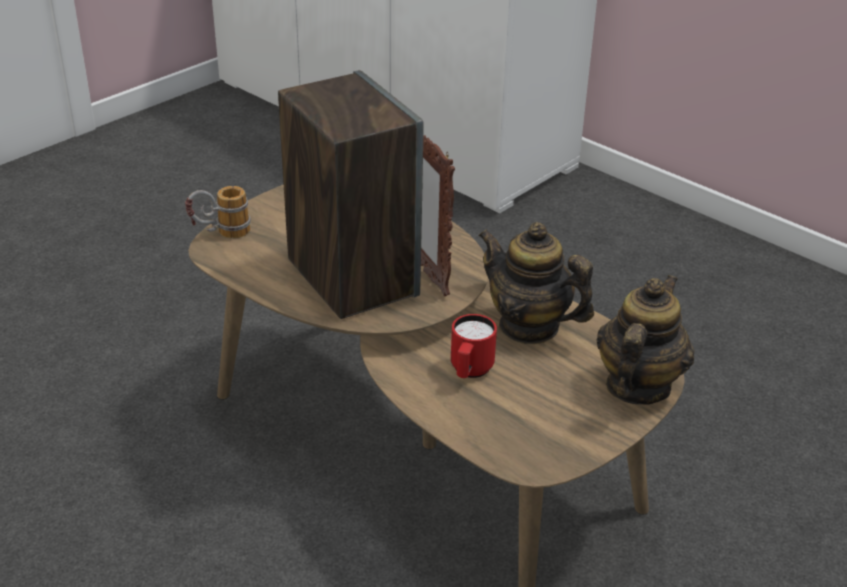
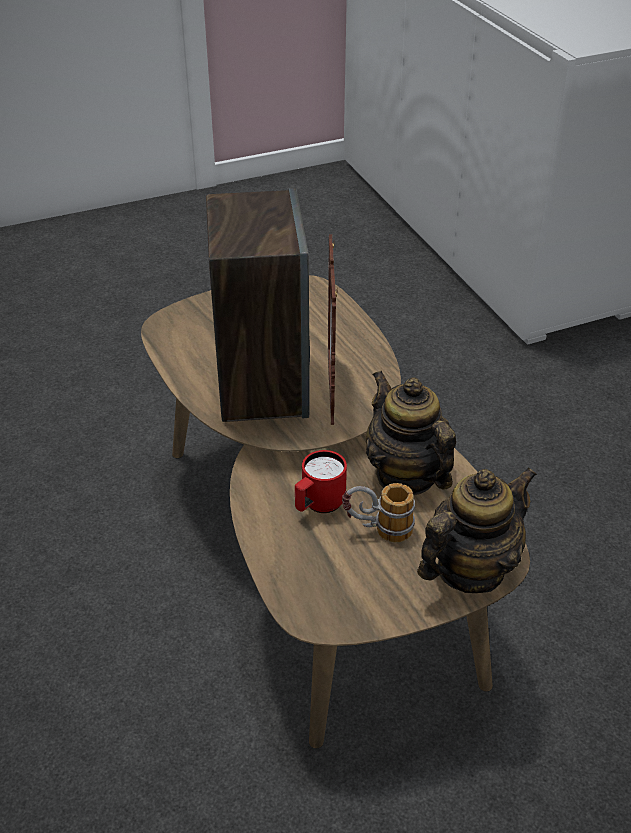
camera: 25 degrees right, 5 degrees up
mug [185,186,251,239] -> mug moved to [342,483,415,542]

